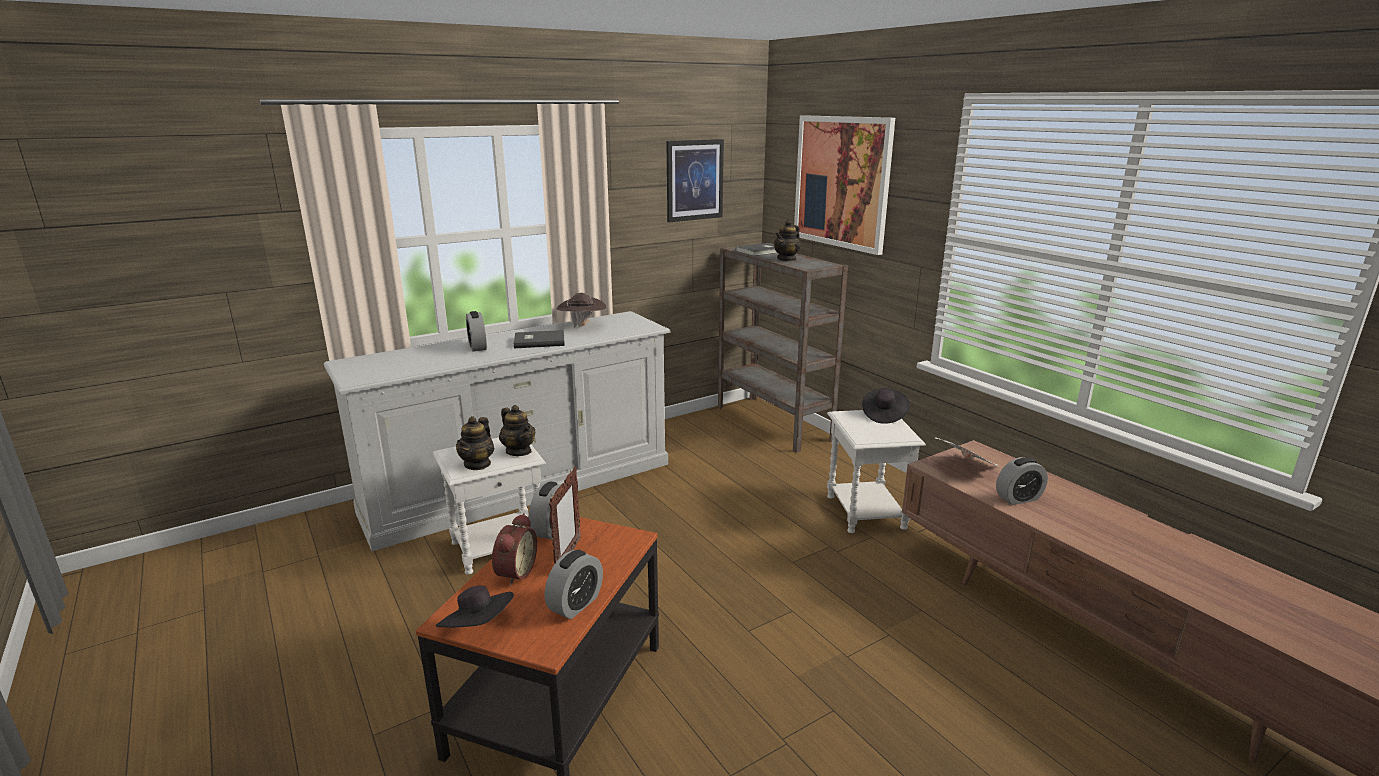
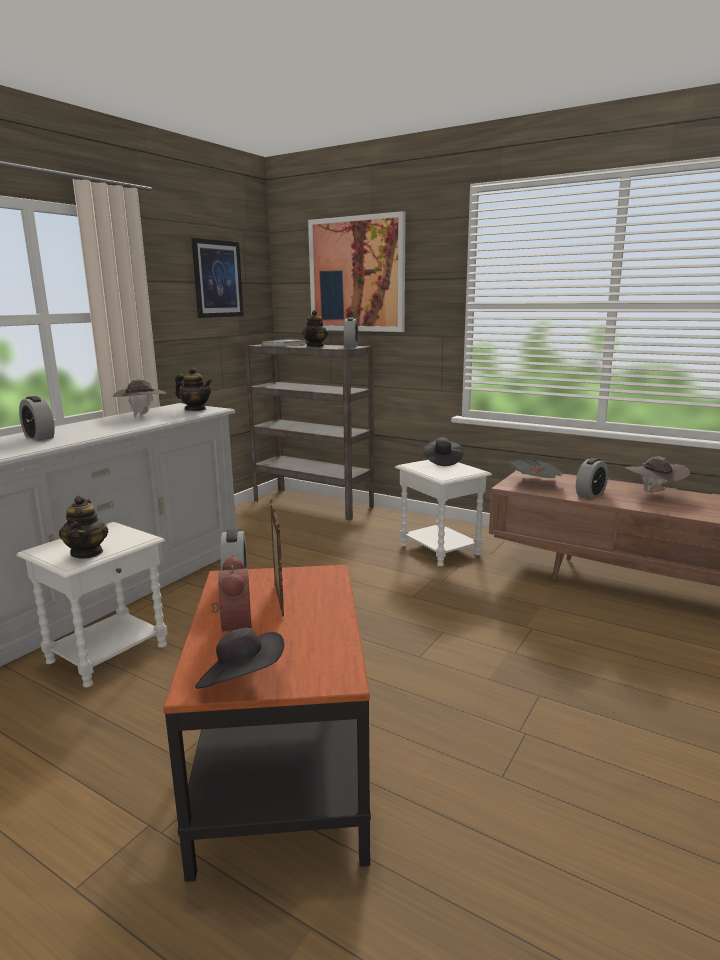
camera: 25 degrees left, 5 degrees down
teapot [499,405,535,456] -> teapot moved to [175,367,212,411]
grey book [514,330,565,348] -> none
alarm clock [545,550,603,619] -> alarm clock moved to [344,317,358,348]
none -> brown hat [626,456,690,492]

